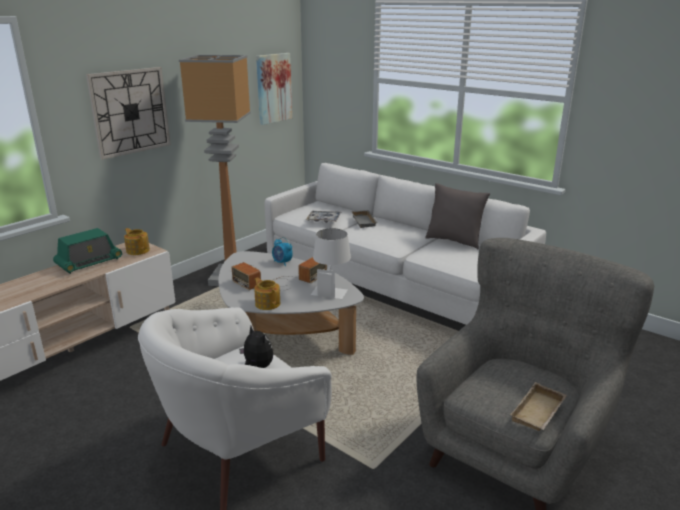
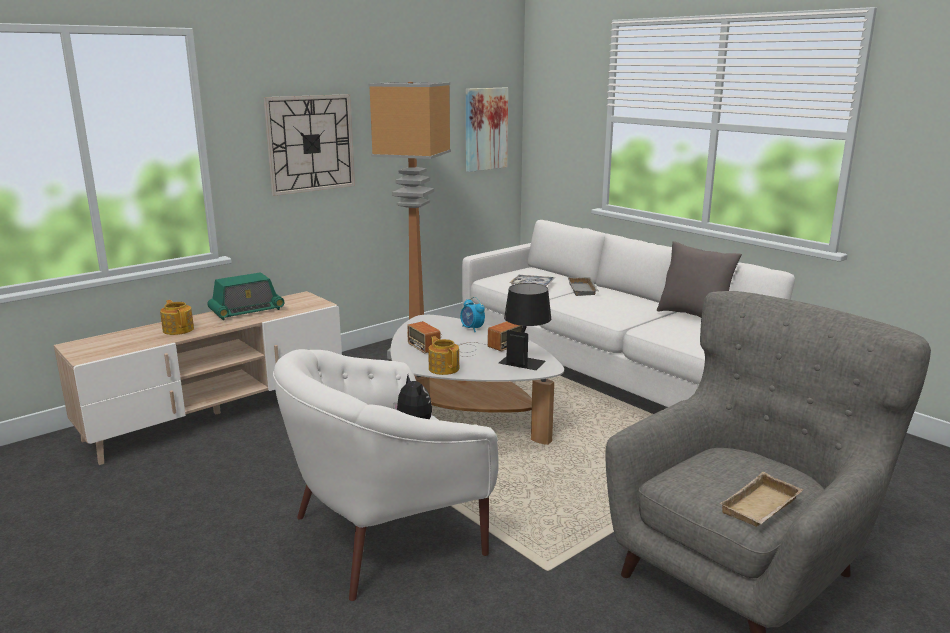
camera: 10 degrees right, 5 degrees down
teapot [124,228,150,255] -> teapot moved to [160,300,194,335]
white table lamp [311,228,351,299] -> black table lamp [499,283,551,370]

